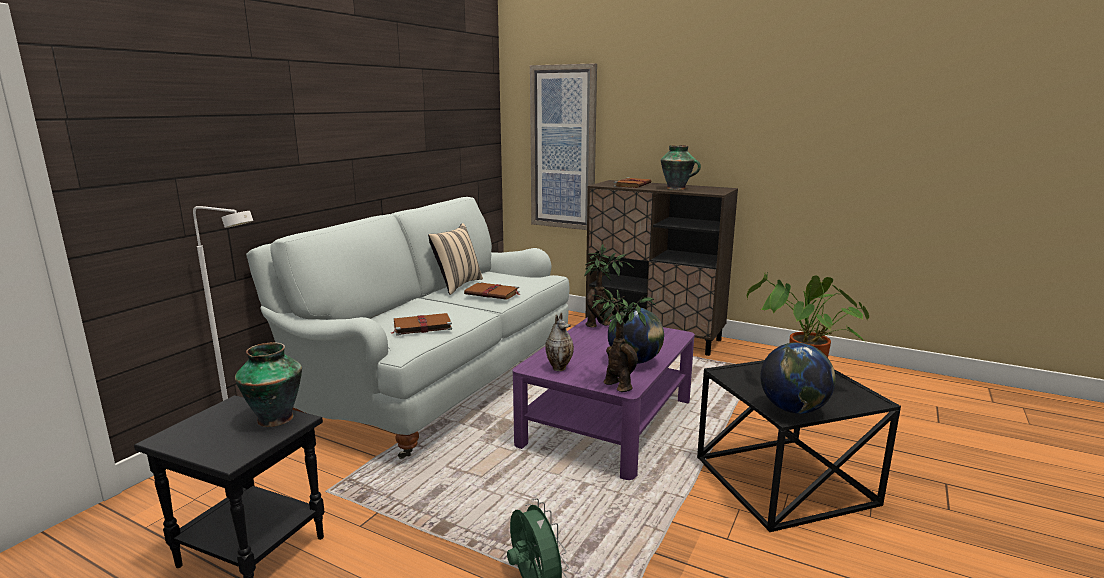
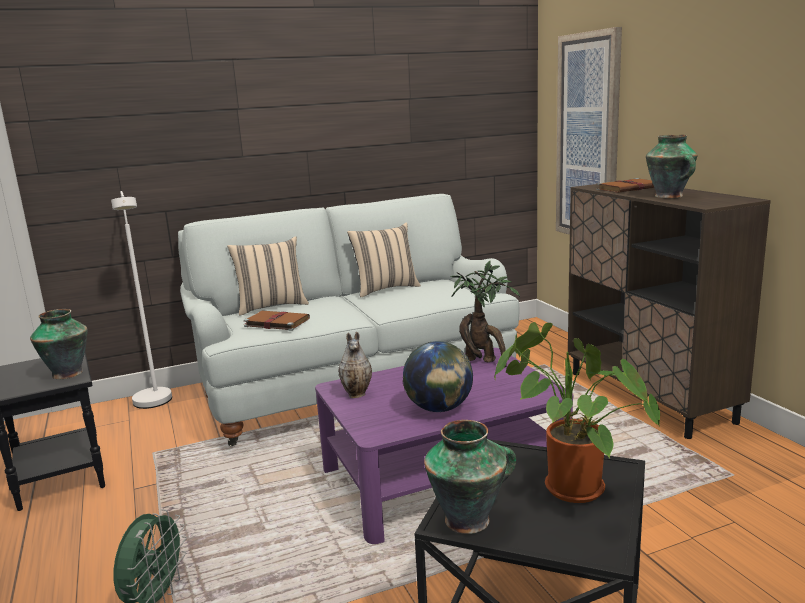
camera: 40 degrees right, 0 degrees up
brown book [464,282,520,300] -> none
potted plant [592,288,656,392] -> none
globe [760,343,836,414] -> vase [424,420,516,534]
none -> beige pillow [227,236,309,316]

